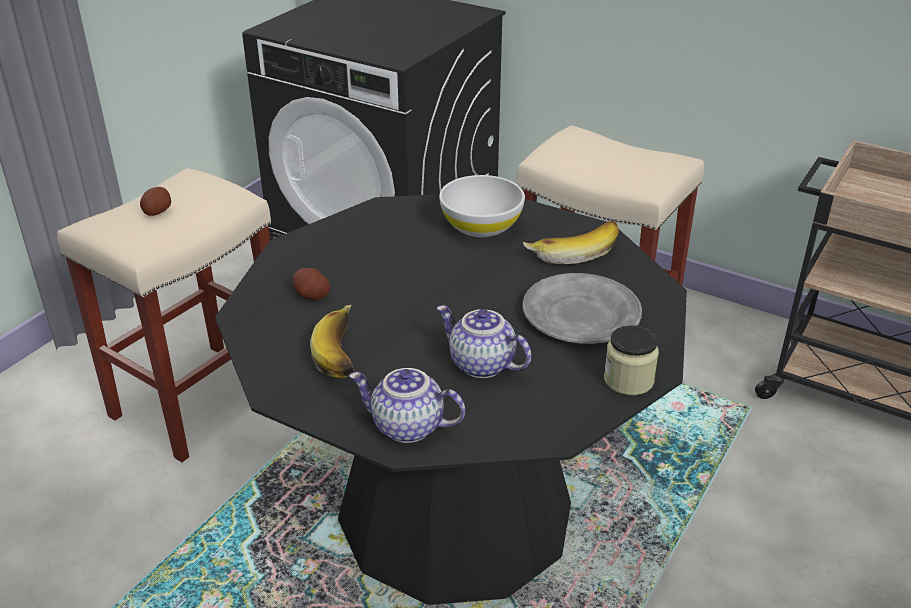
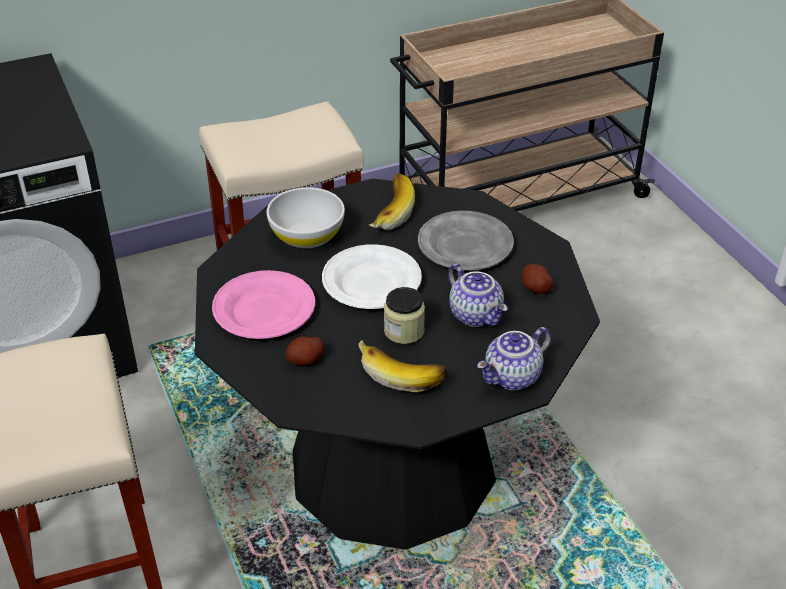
camera: 55 degrees left, 5 degrees up
potato [140,187,171,216] -> potato moved to [522,264,553,294]
teapot [437,305,532,378] -> teapot turned 105 degrees counterclockwise [448,264,508,327]
jar [604,325,659,395] -> jar moved to [384,287,425,344]
none -> pink plate [212,270,315,339]
none -> white plate [322,244,422,309]

